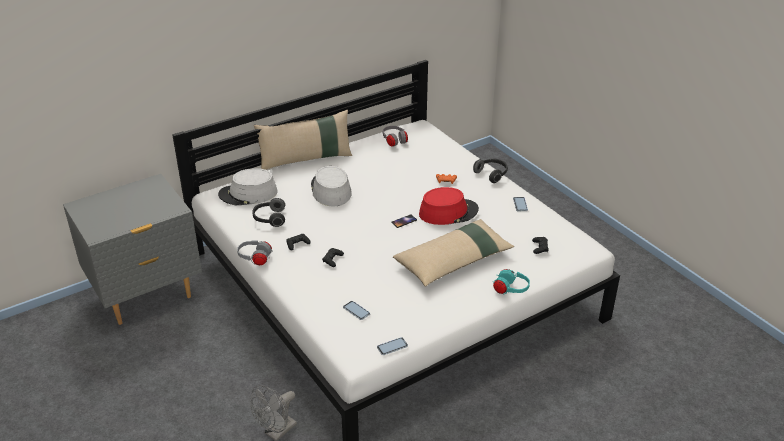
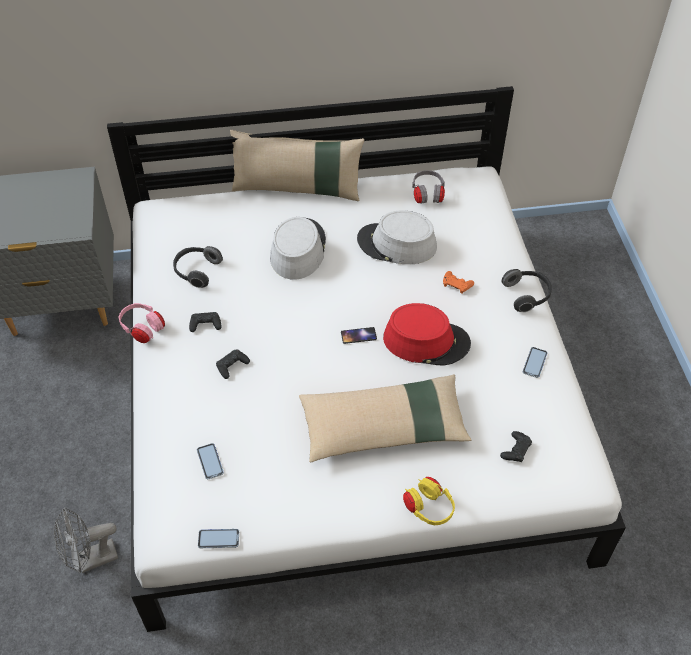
camera: 25 degrees right, 15 degrees up
grey hat [218,168,278,205] -> grey hat moved to [357,210,437,264]
grey headphones [237,240,272,265] -> pink headphones [118,303,165,343]
turquoise headphones [492,269,530,294] -> yellow headphones [403,477,455,525]

